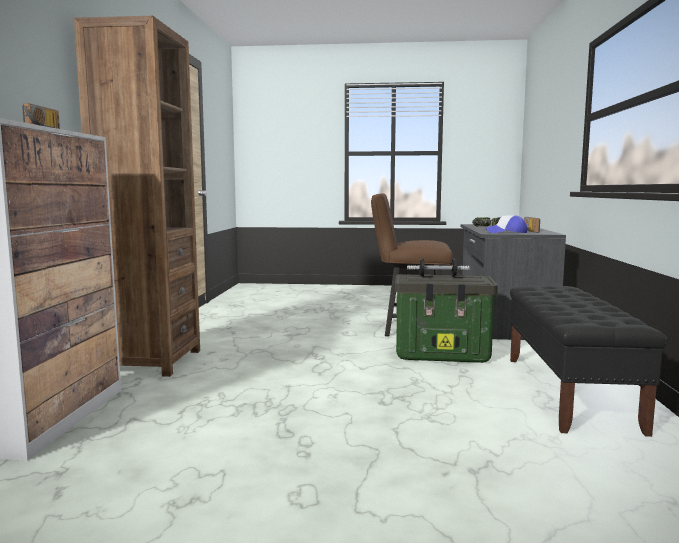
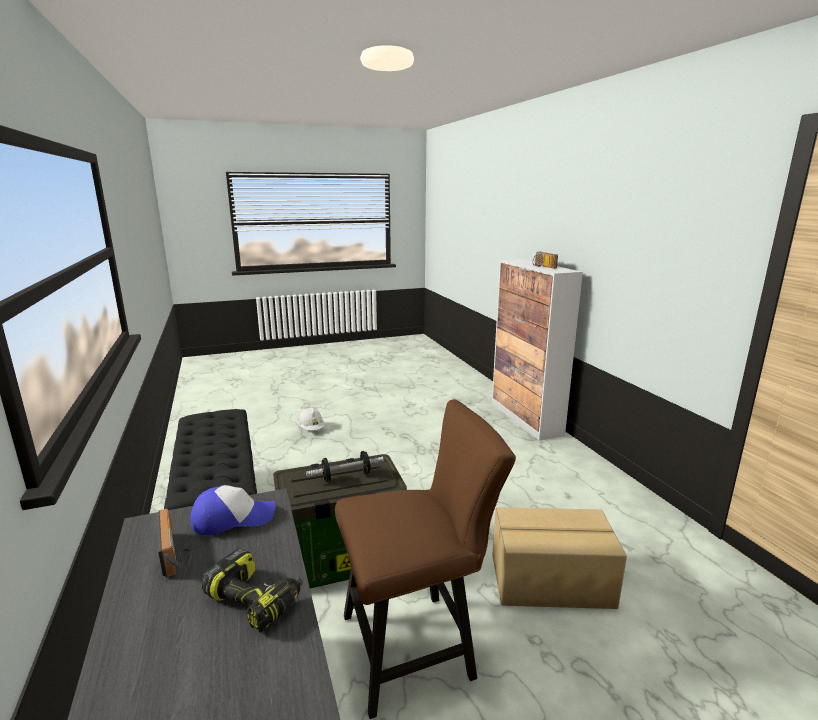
camera: 155 degrees right, 10 degrees up
brown bookcase [74,16,200,377] -> none
none -> white hard hat [298,407,325,430]
none -> cardboard box [492,507,627,609]

